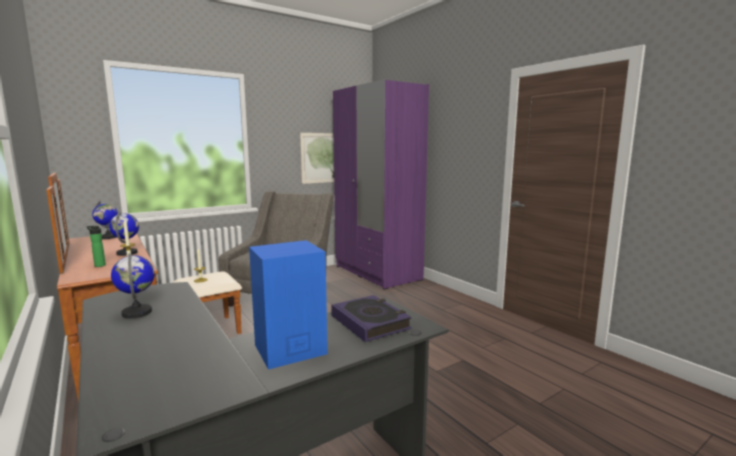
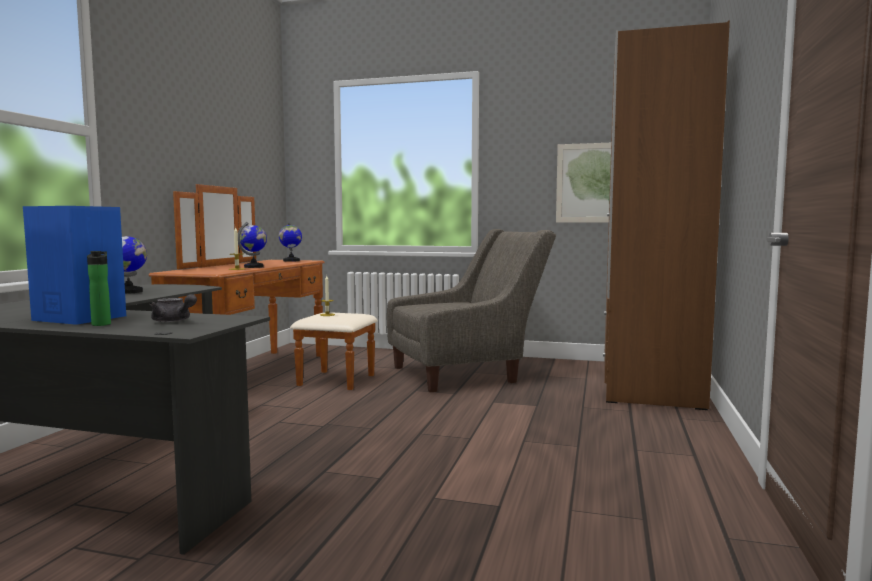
camera: 50 degrees right, 5 degrees down
bottle [87,226,106,267] -> bottle moved to [87,251,111,326]
book [331,295,412,342] -> grey teapot [150,294,197,322]
purple wardrobe [333,79,429,289] -> brown wardrobe [603,20,730,410]

